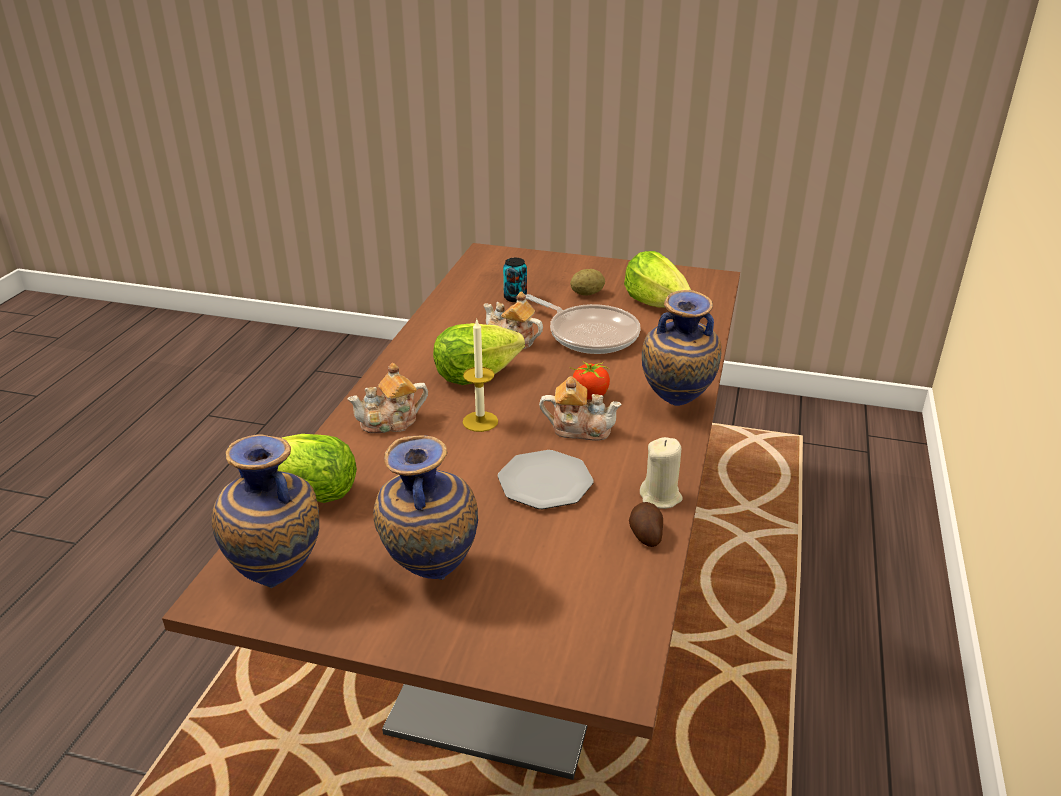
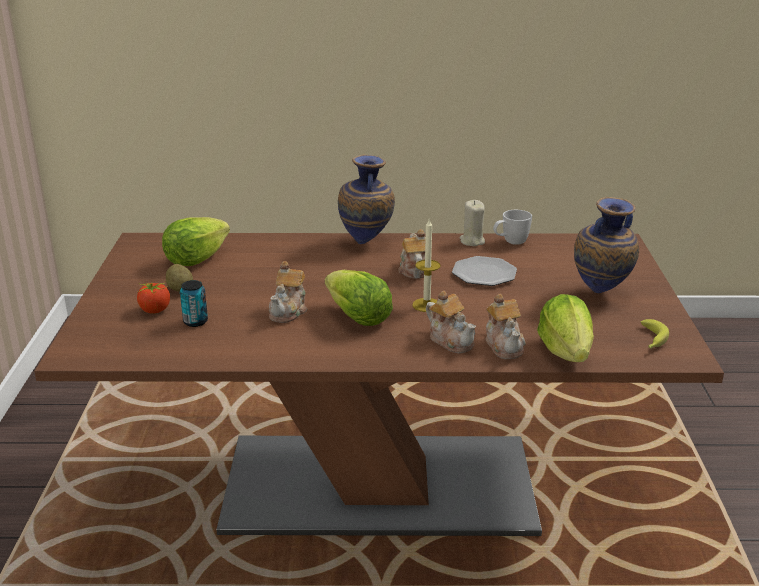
camera: 105 degrees left, 5 degrees down
vase [212,434,319,588] -> banana [641,319,669,349]
frying pan [525,294,641,354] -> none
tomato [570,361,610,400] -> tomato moved to [137,282,170,313]
potato [629,502,663,547] -> white mug [493,210,532,245]
none -> teapot [486,294,526,359]

